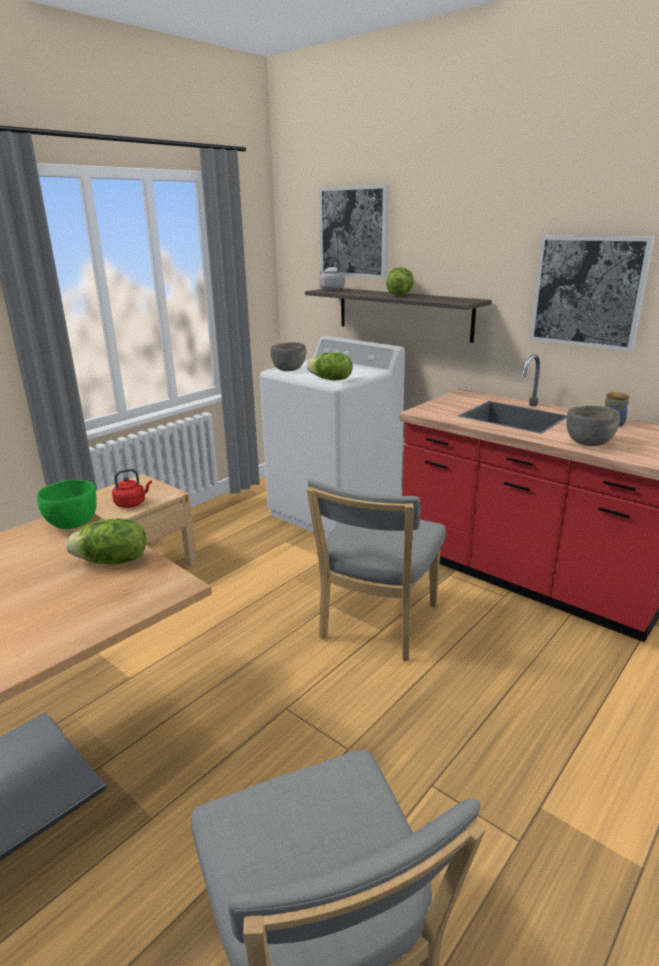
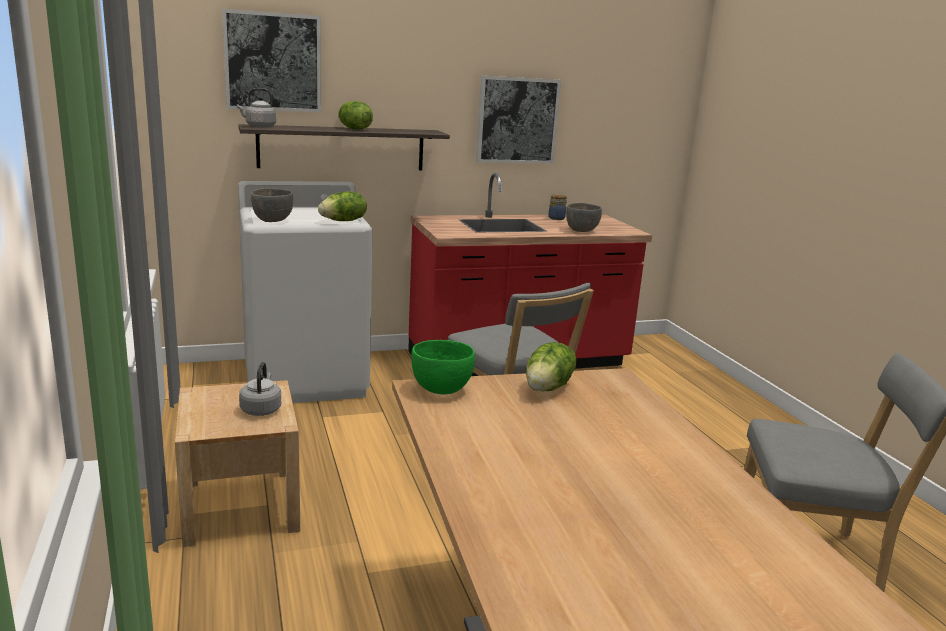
camera: 60 degrees left, 5 degrees down
red kettle [112,469,152,508] -> grey kettle [239,362,281,416]

